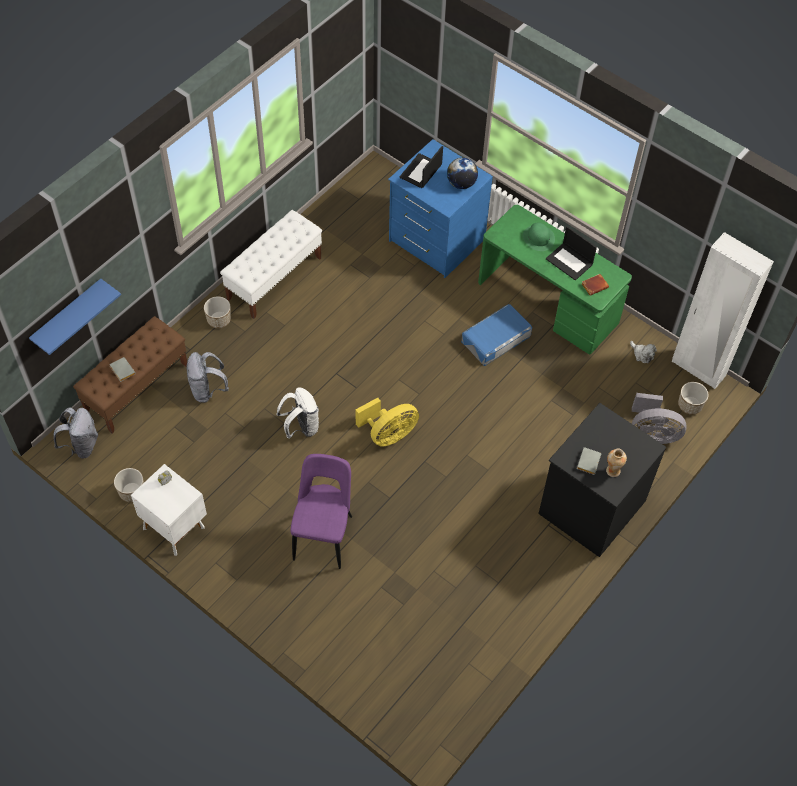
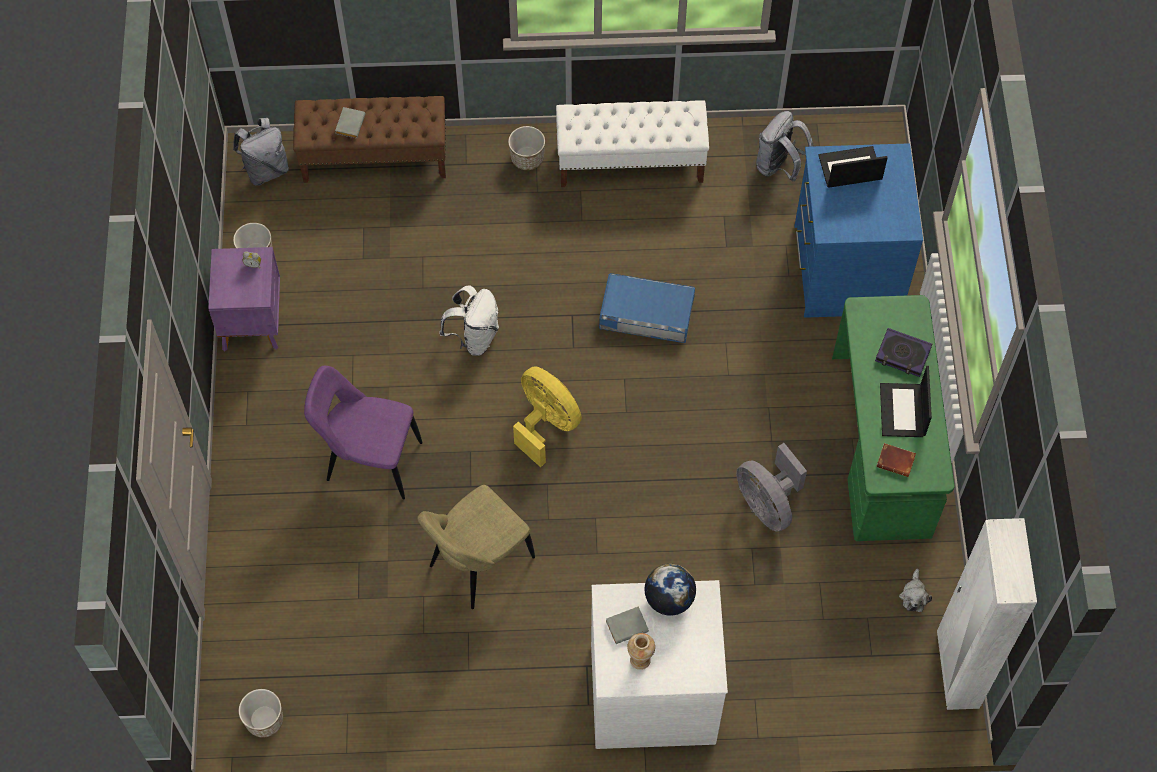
camera: 50 degrees right, 5 degrees up
blue shelf [29,279,121,355] -> none
white nightstand [131,464,207,556] -> purple nightstand [208,247,280,352]
grey backpack [186,352,229,403] -> grey backpack moved to [756,111,813,182]
purple chair [290,454,352,569] -> purple chair turned 135 degrees counterclockwise [304,366,422,499]
yellow fan [355,398,419,446] -> yellow fan turned 150 degrees counterclockwise [513,366,582,467]
globe [447,158,478,189] -> globe moved to [645,564,696,616]
blue storage box [461,304,532,366] -> blue storage box moved to [599,273,695,343]
green hat [523,222,555,251] -> book [875,328,932,377]
black dresser [539,403,666,557] -> white dresser [591,580,728,749]
grey fan [632,393,687,444] -> grey fan moved to [736,443,807,532]
planter [678,382,709,415] -> planter moved to [239,689,283,738]
none -> beige chair [417,485,535,609]

